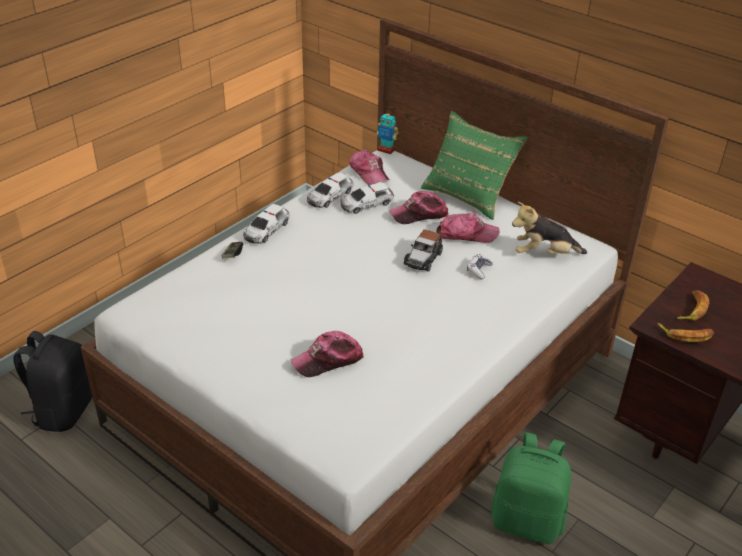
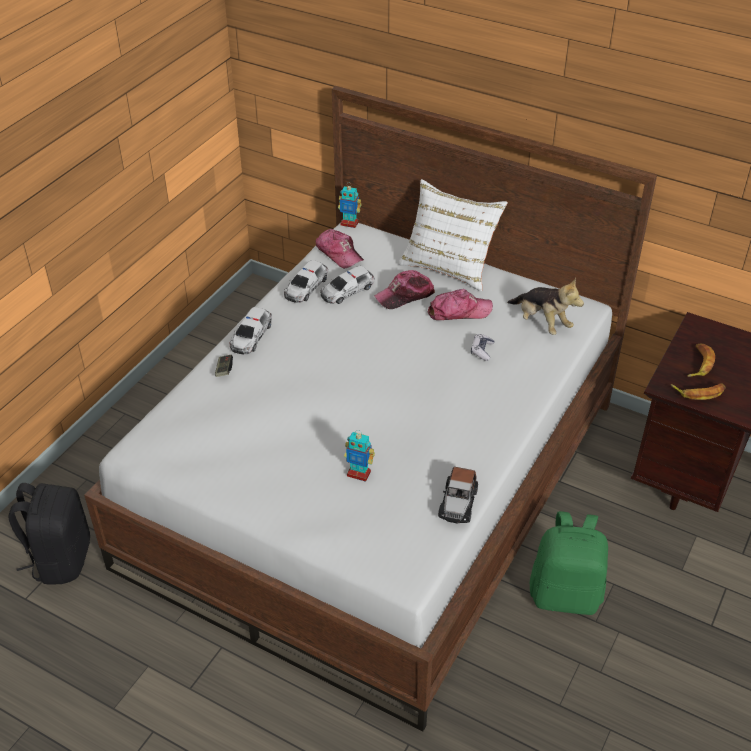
camera: 10 degrees left, 5 degrees up
cap [291,331,364,377] -> toy robot [344,430,375,482]
toy car [404,230,443,272] -> toy car moved to [438,467,478,524]
green pillow [421,111,528,220] -> white pillow [399,179,508,291]
plush toy [512,202,587,254] -> plush toy turned 120 degrees counterclockwise [507,278,584,335]

